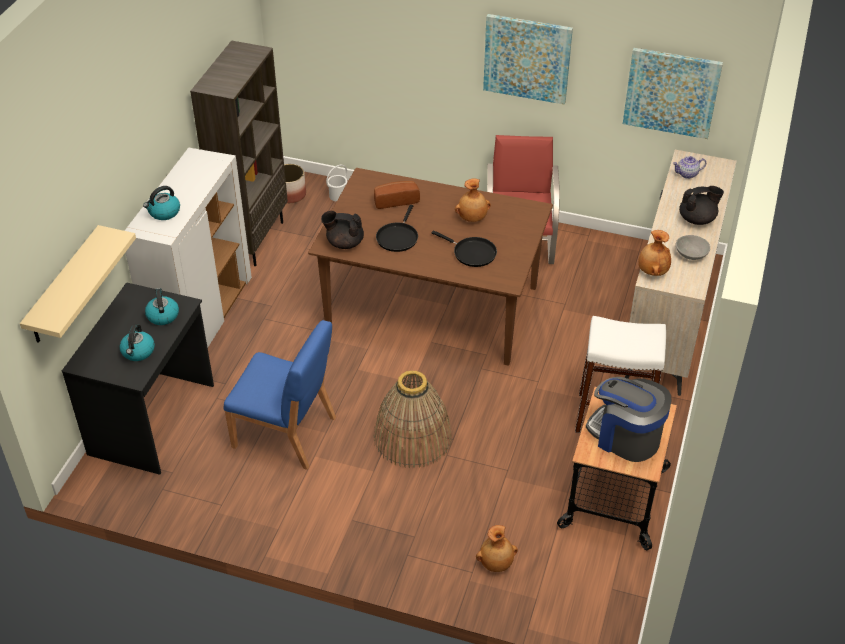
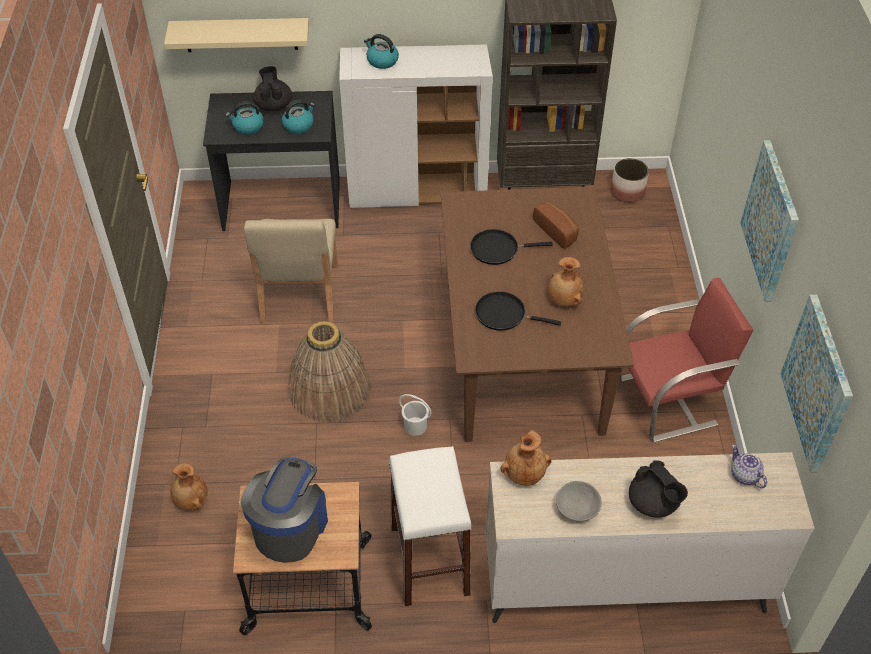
camera: 70 degrees right, 5 degrees up
blue chair [224,320,336,470] -> beige chair [244,219,338,324]
black teapot [321,211,364,249] -> black teapot moved to [253,66,292,112]
white bucket [326,165,347,202] -> white bucket moved to [399,394,432,436]
black frying pan [431,230,497,267] -> black frying pan turned 90 degrees clockwise [475,291,561,331]

